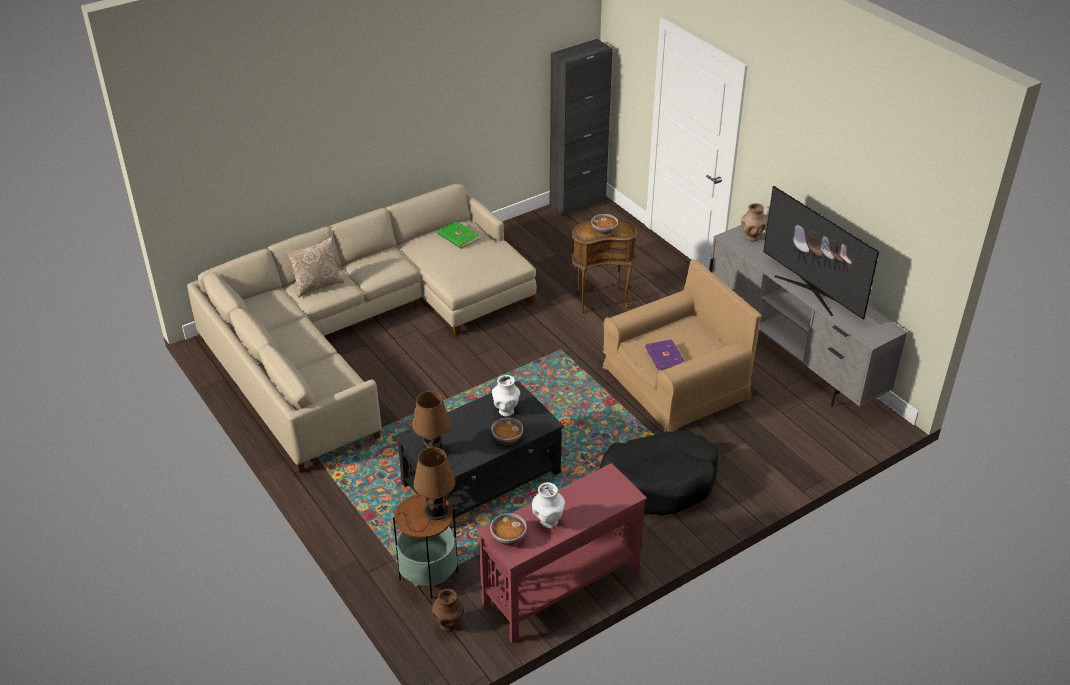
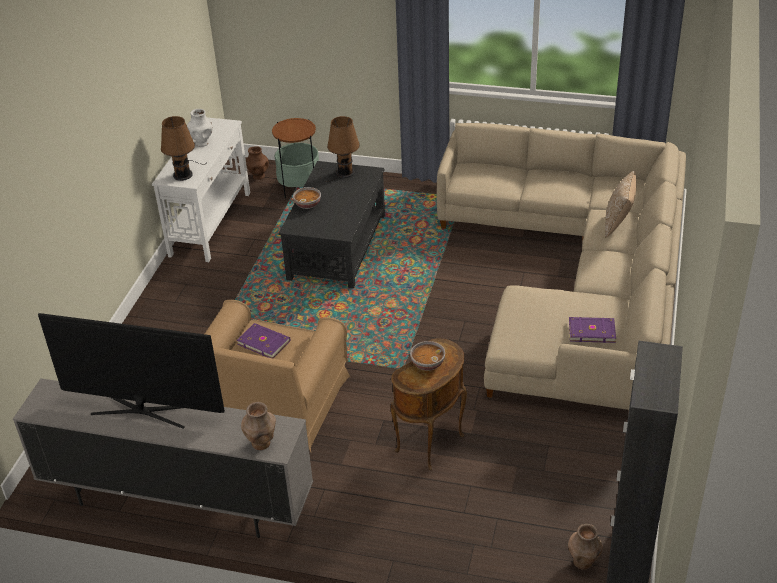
camera: 140 degrees right, 0 degrees up
brown table lamp [397,447,455,532] -> brown table lamp moved to [161,116,207,181]
green book [437,221,479,249] -> purple book [569,317,616,343]
red console table [477,463,647,643] -> white console table [152,117,250,262]
bowl [490,513,527,545] -> none
white vase [492,375,520,417] -> none
black dog bed [600,430,718,515] -> none
none -> brown vase [568,524,603,570]

